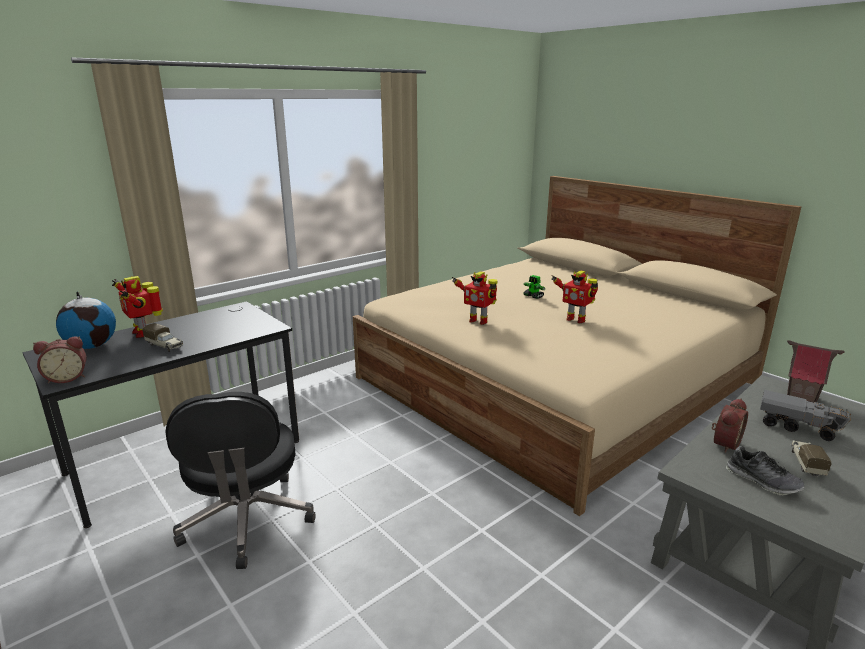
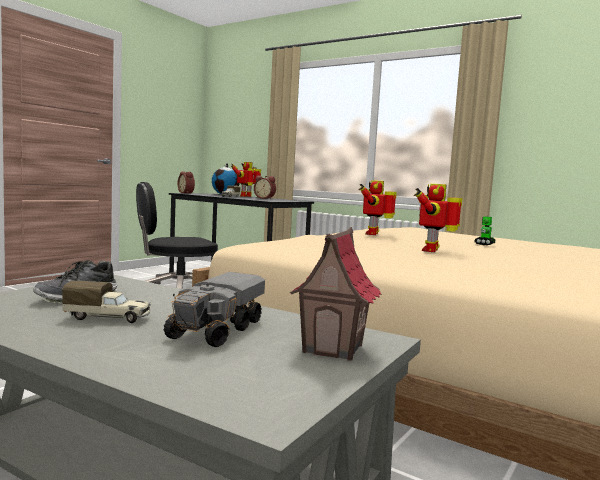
camera: 75 degrees right, 15 degrees down
alarm clock [712,398,748,453] -> alarm clock moved to [254,176,276,199]

